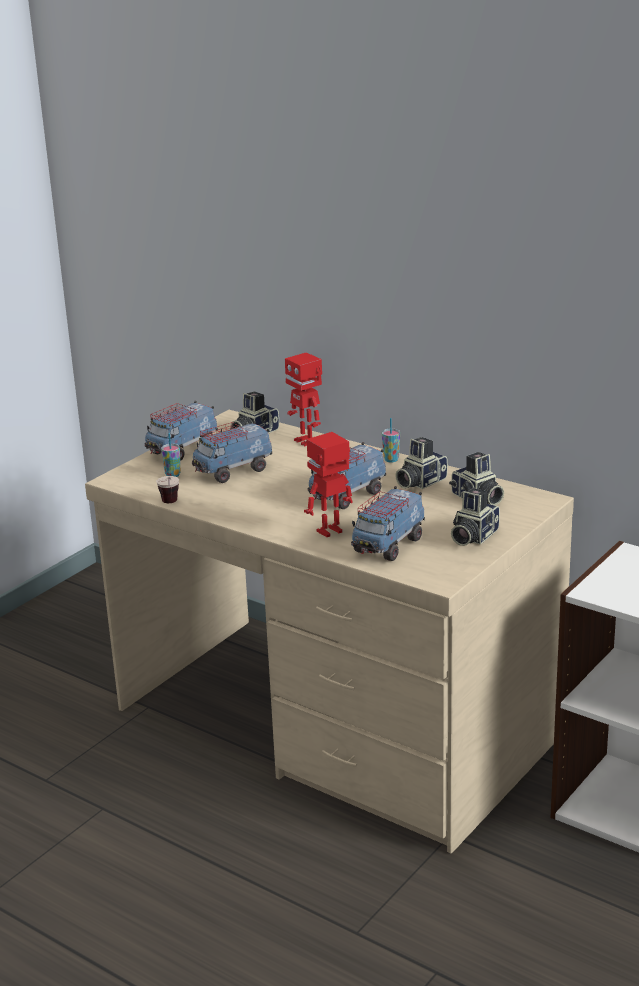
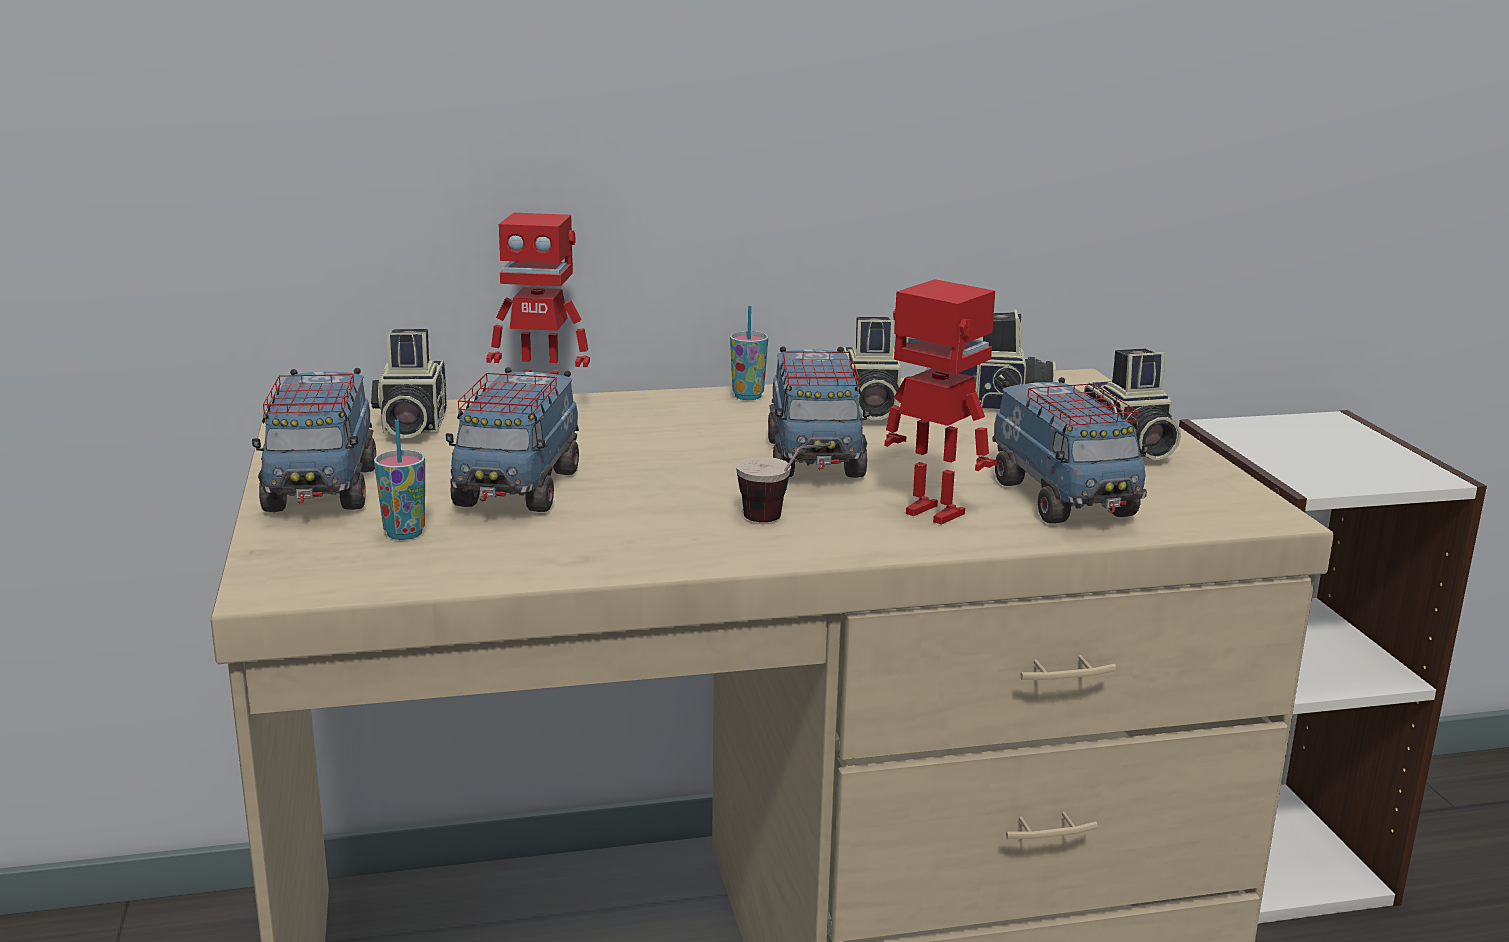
camera: 50 degrees left, 5 degrees down
cup [157,476,179,503] -> cup moved to [736,443,832,522]
toy robot [304,432,352,537] -> toy robot turned 120 degrees clockwise [884,279,997,524]

